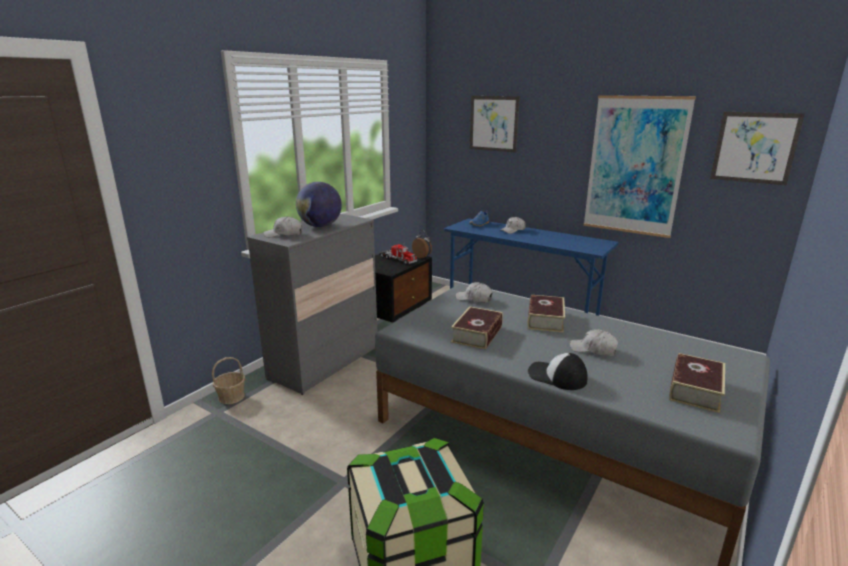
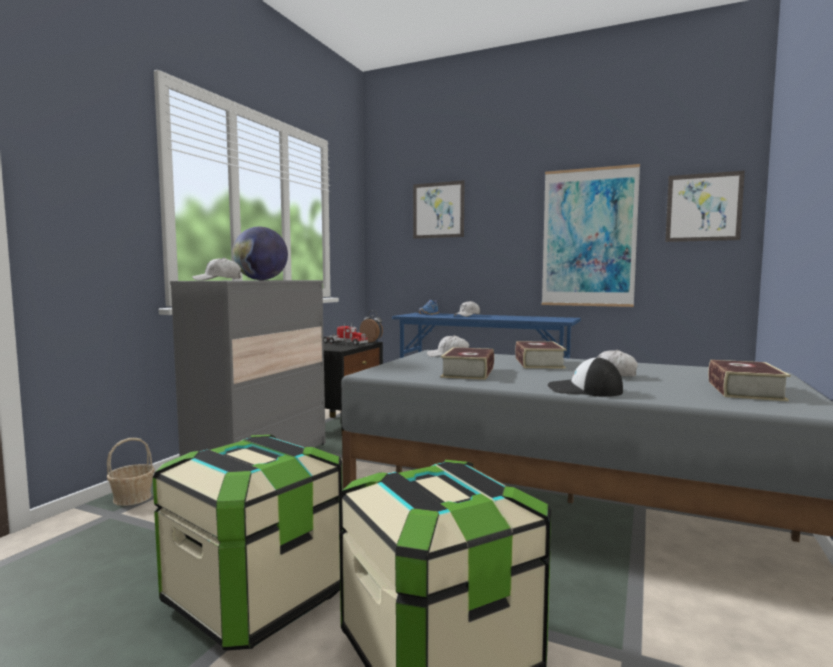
camera: 10 degrees left, 15 degrees down
none -> storage box [153,435,343,651]

